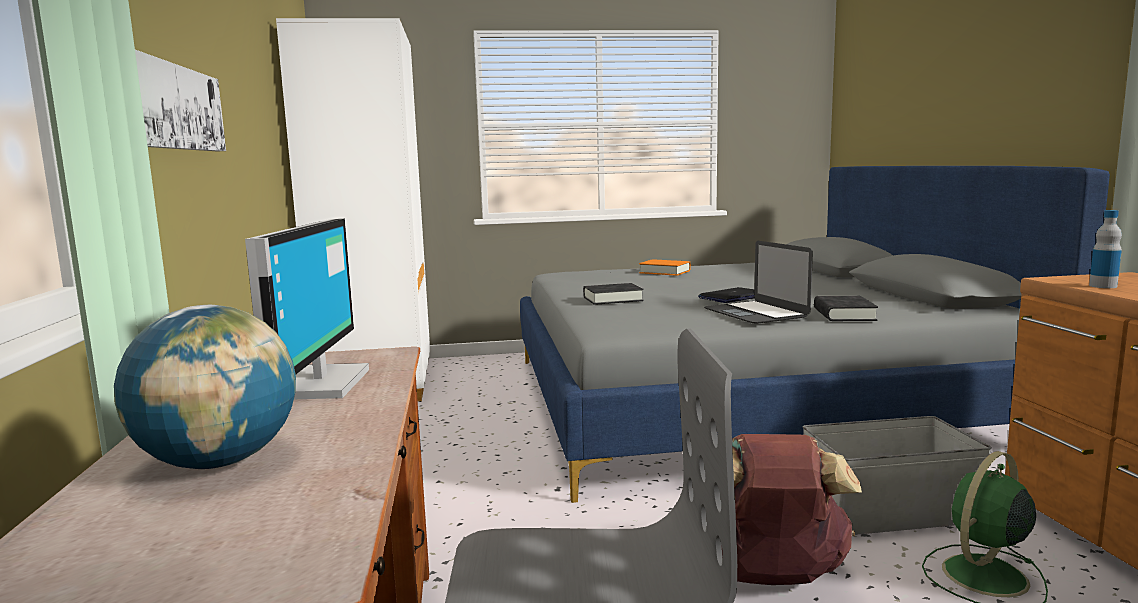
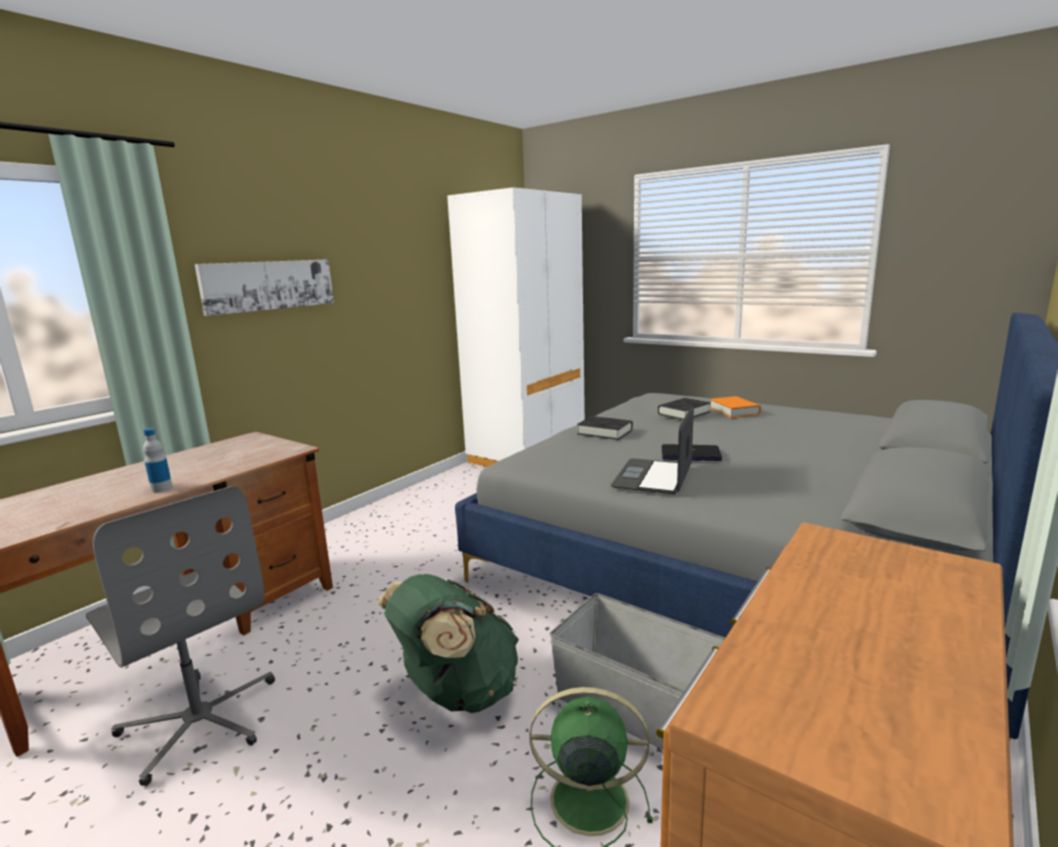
camera: 45 degrees right, 5 degrees up
globe [114,305,296,469] -> none
monitor [245,218,369,399] -> none
brown backpack [722,434,862,585] -> green backpack [377,574,519,713]
black book [814,296,878,321] -> black book moved to [658,398,710,420]
bottle [1089,210,1122,288] -> bottle moved to [143,428,173,492]

